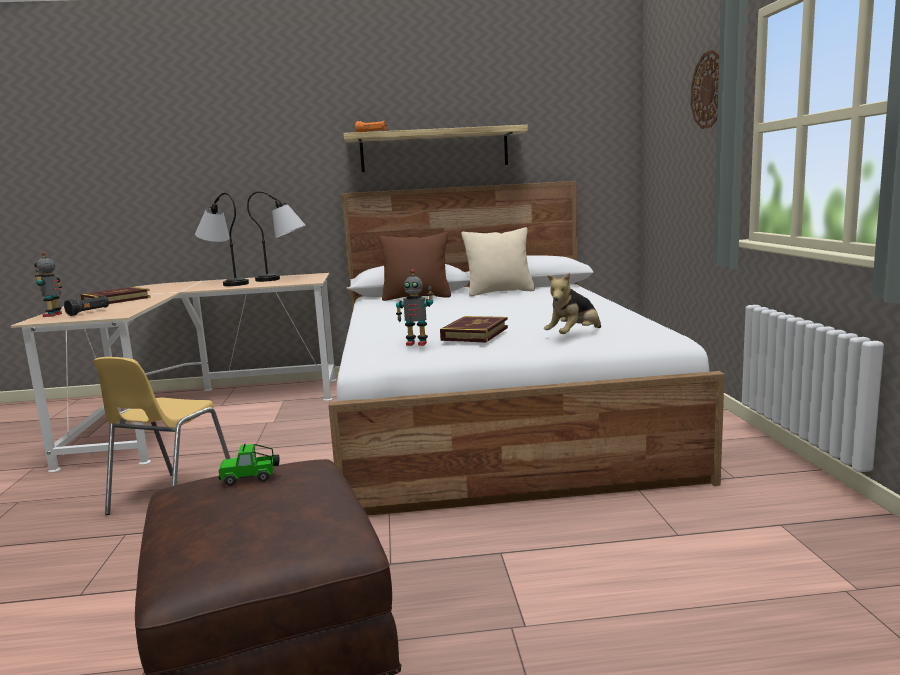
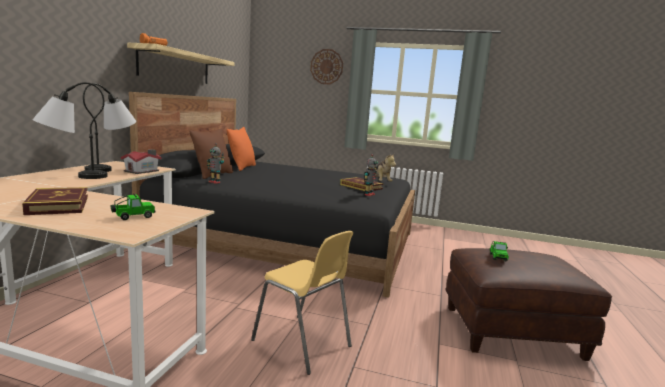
camera: 70 degrees left, 0 degrees up
toy robot [35,252,62,317] -> toy robot moved to [207,143,225,184]
black flashlight [64,296,109,316] -> toy car [111,194,155,220]
white bed [328,181,725,516] -> black bed [129,92,415,298]
beige pillow [461,227,535,296] -> orange pillow [226,127,256,171]
none -> toy house [121,149,161,174]

